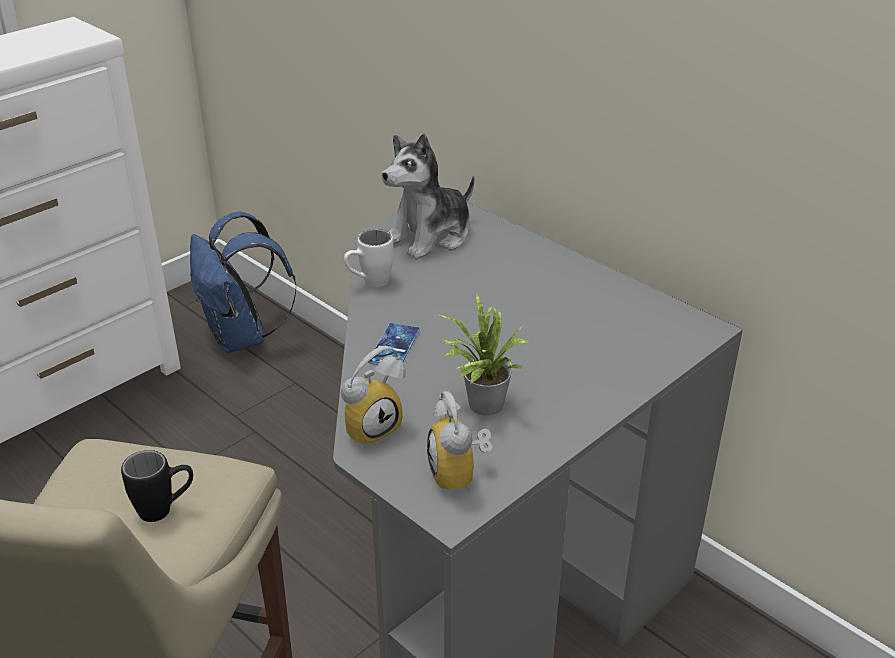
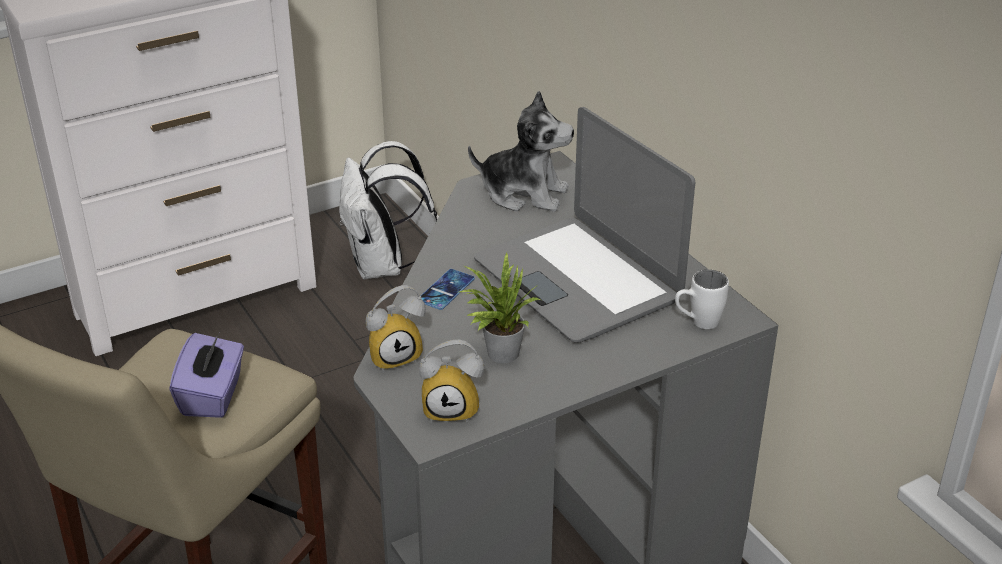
camera: 15 degrees right, 0 degrees up
black mug [121,450,193,522] -> purple tissue box [169,333,244,418]
blue backpack [190,212,297,353] -> white backpack [339,141,437,280]
white mug [344,229,394,287] -> white mug moved to [675,270,729,329]
plush toy [382,133,474,260] -> plush toy turned 135 degrees counterclockwise [468,91,574,212]
alarm clock [427,391,492,493] -> alarm clock turned 90 degrees counterclockwise [419,340,484,423]
none -> laptop [474,107,695,343]

